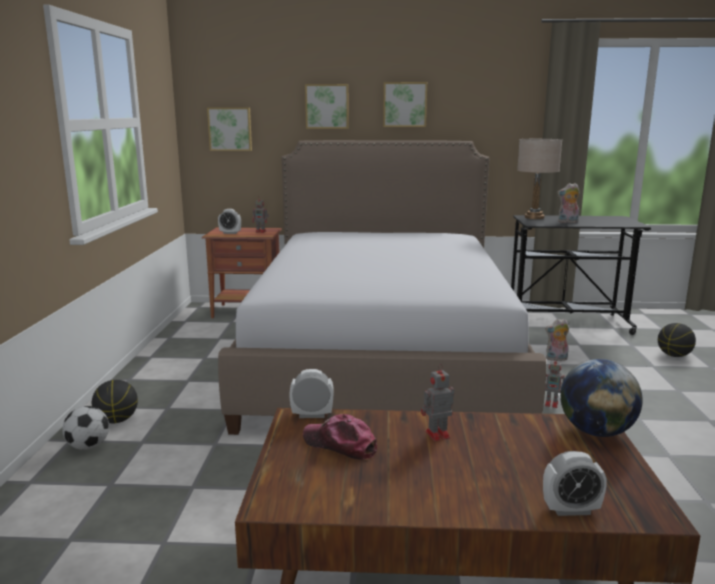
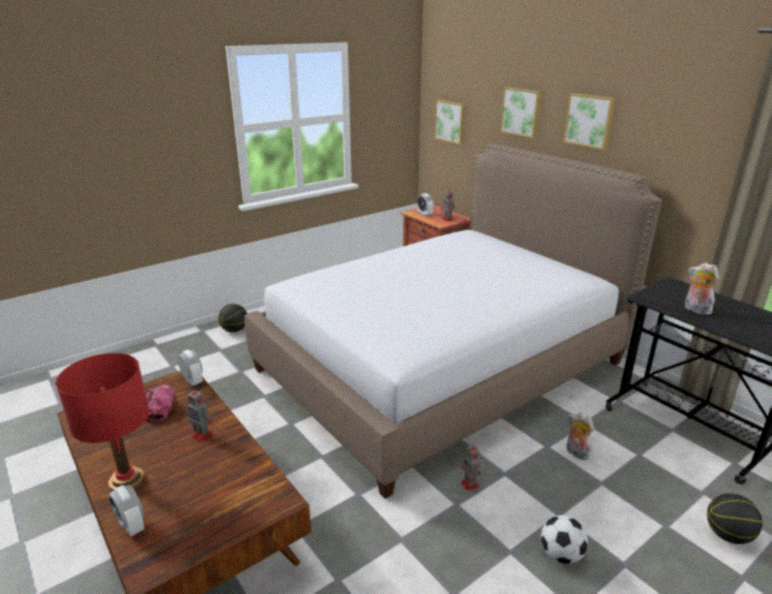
camera: 50 degrees right, 10 degrees up
football [62,406,109,450] -> football moved to [541,515,588,564]
beige table lamp [517,139,562,219] -> none
globe [560,359,643,437] -> none
none -> red table lamp [56,353,149,491]

